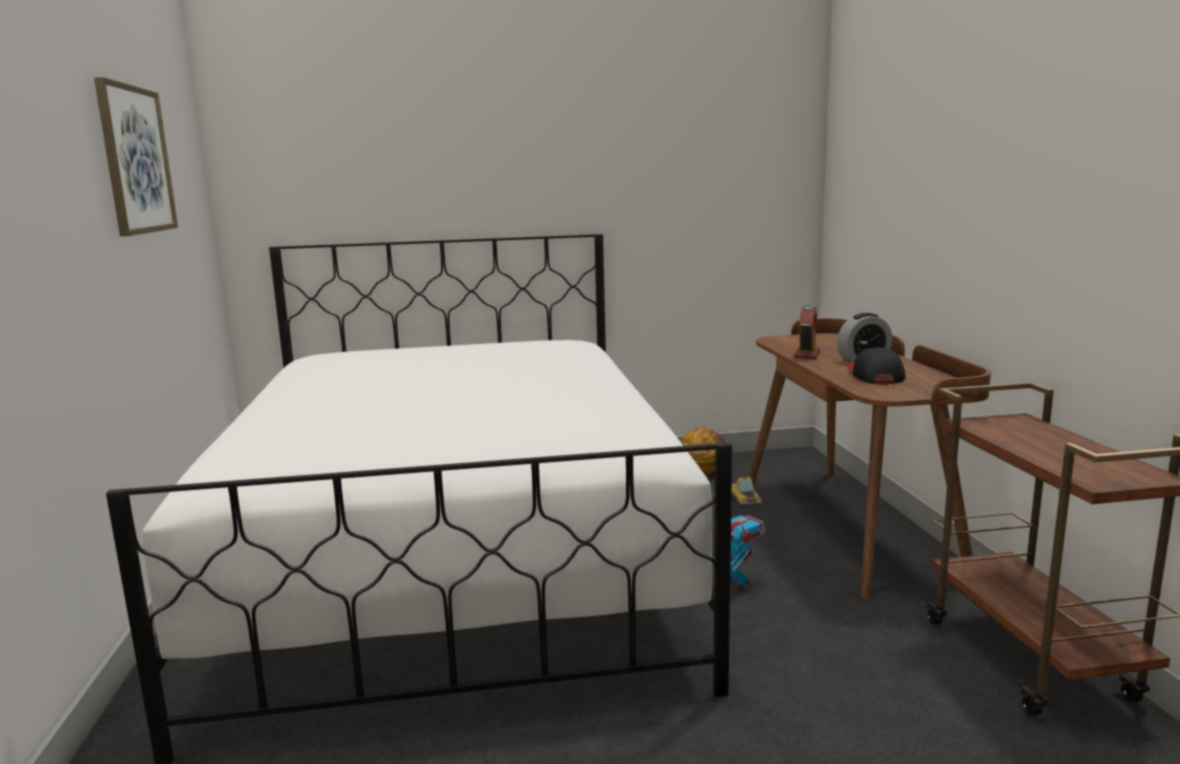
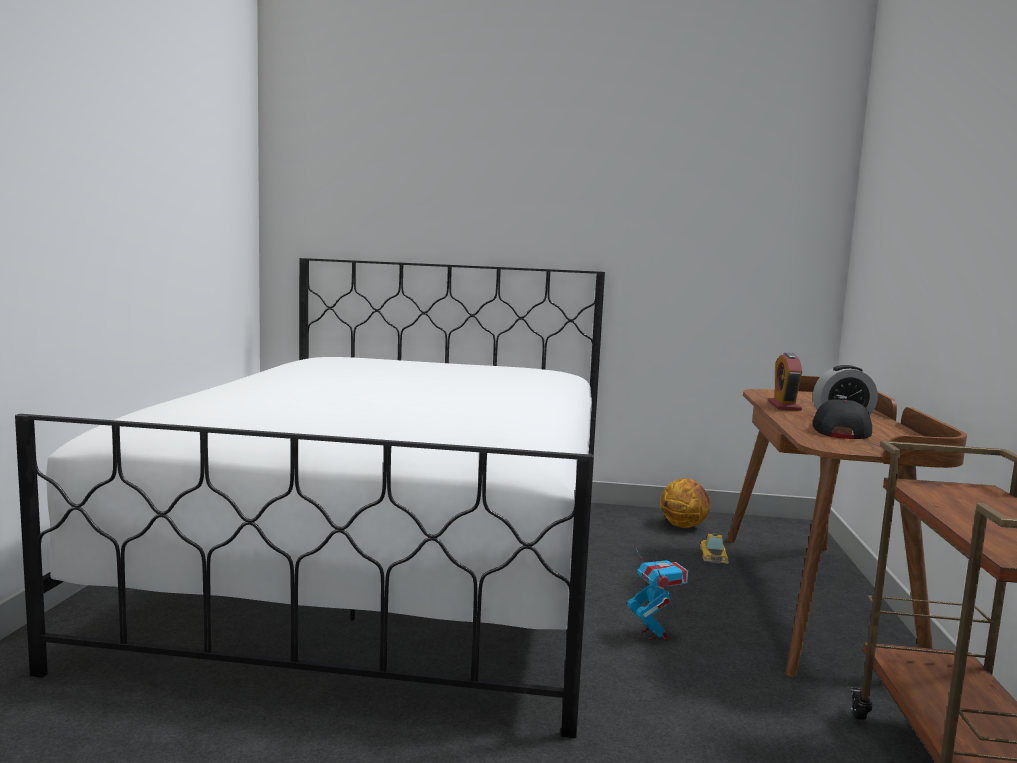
camera: 15 degrees right, 5 degrees down
picture [94,77,178,236] -> none
alarm clock [794,305,820,359] -> alarm clock turned 150 degrees clockwise [768,353,802,411]

